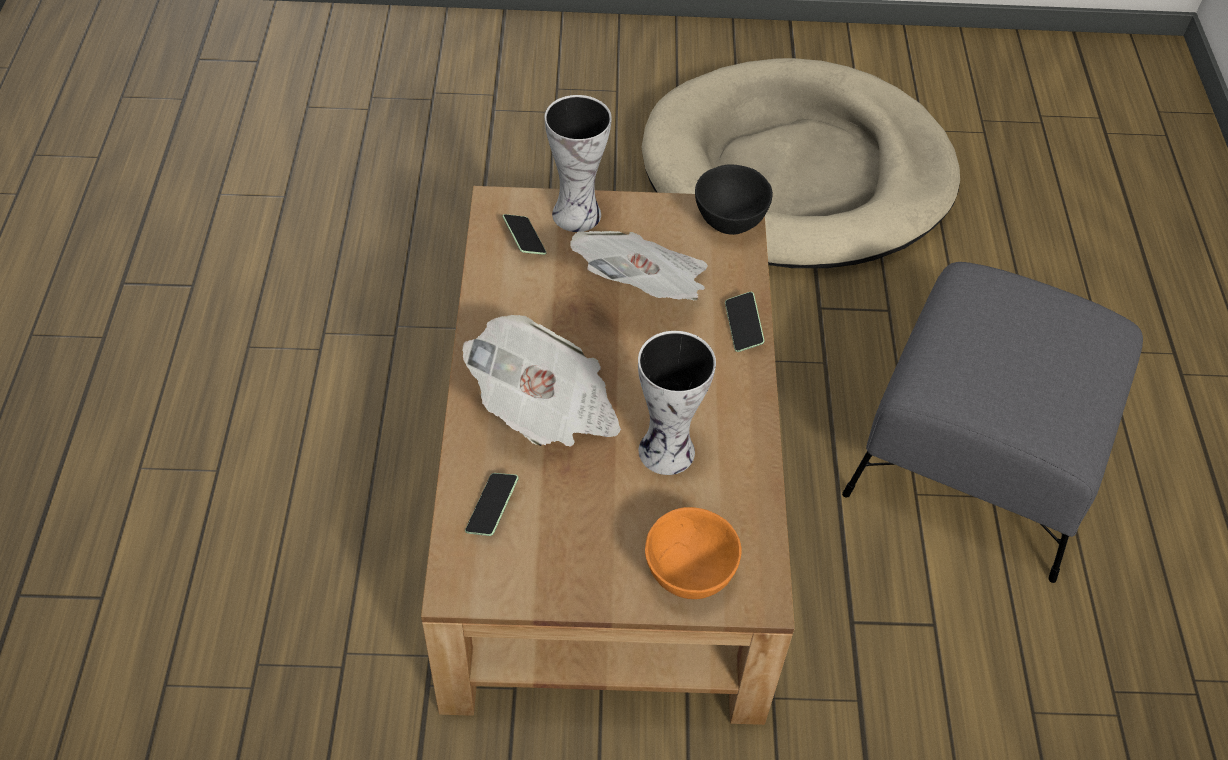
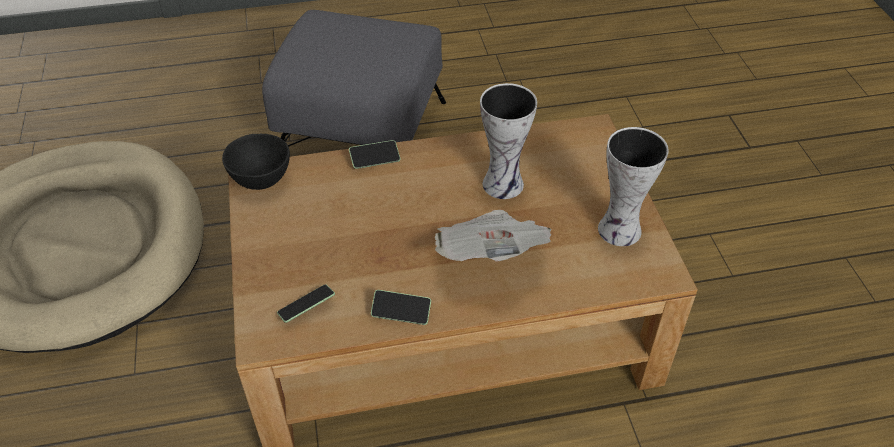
camera: 100 degrees left, 5 degrees down
phone [465,473,519,536] -> phone moved to [371,290,431,325]
vase [545,95,612,232] -> vase moved to [598,127,669,246]
newspaper [570,231,708,301] -> none
orange bowl [645,507,741,599] -> none

